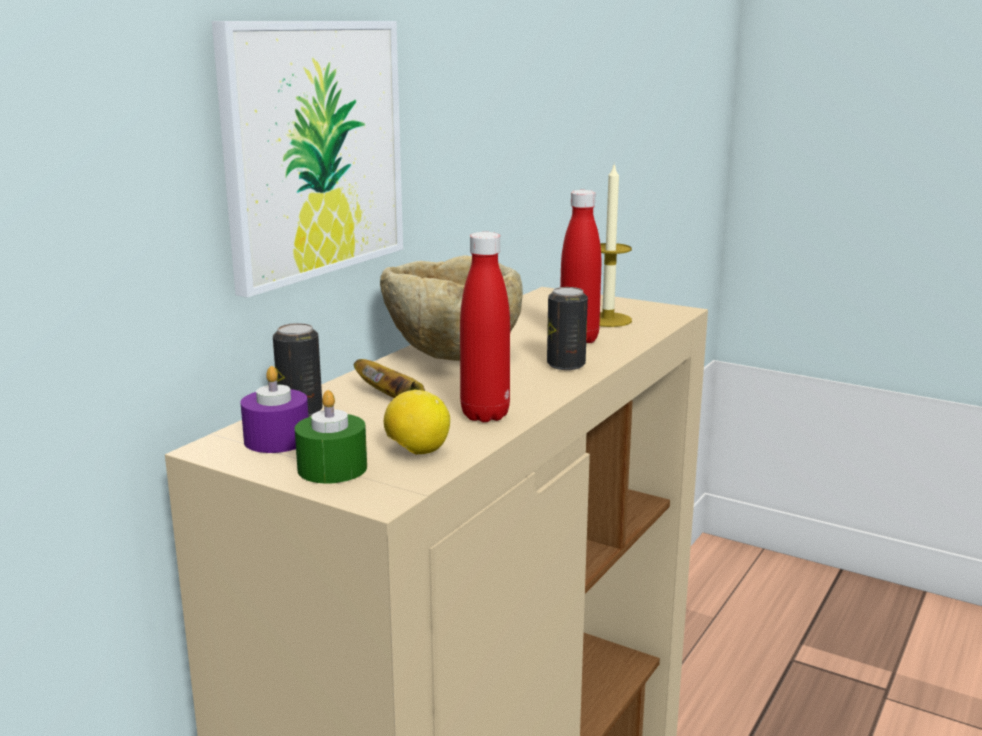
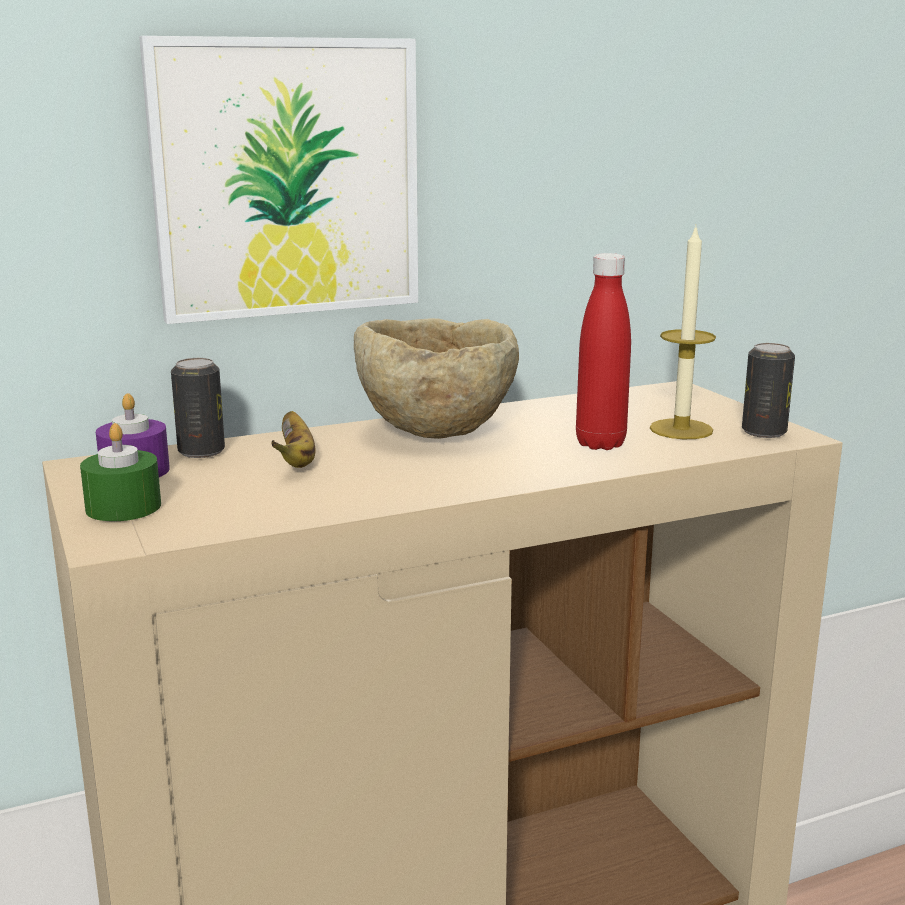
camera: 35 degrees right, 0 degrees up
lemon [384,390,450,455] -> none
red bottle [460,232,510,422] -> none
can [547,287,588,370] -> can moved to [742,343,795,438]

